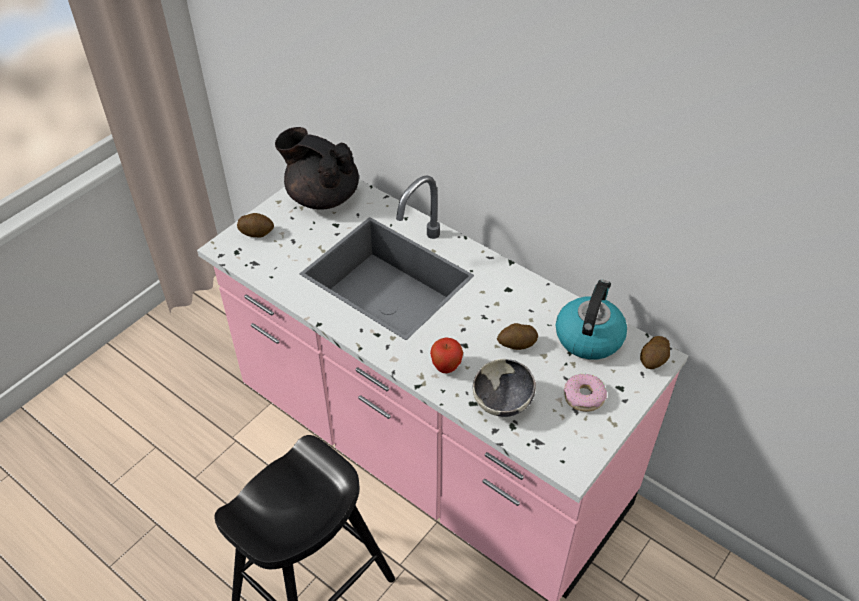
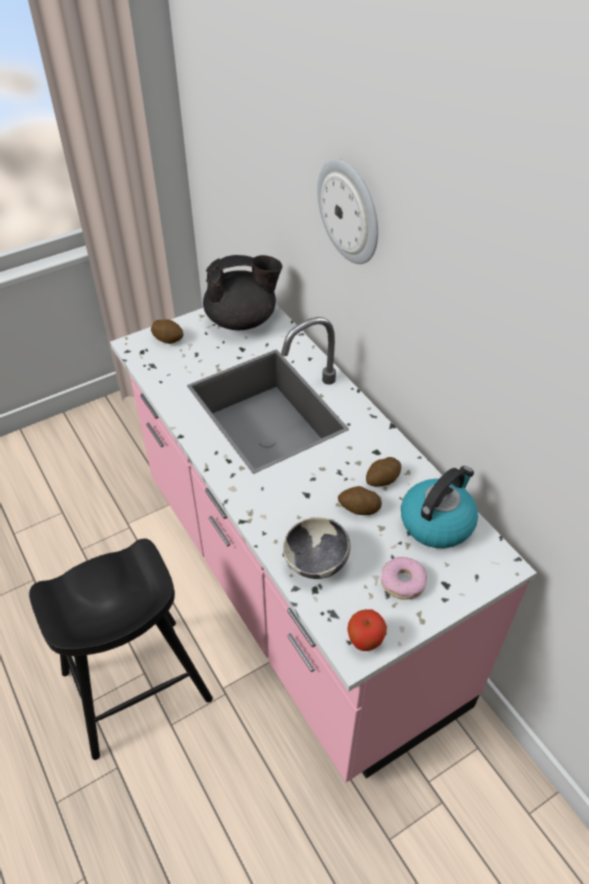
camera: 20 degrees right, 0 degrees up
black teapot [275,127,359,210] -> black teapot turned 120 degrees clockwise [203,255,282,330]
apple [430,337,463,373] -> apple moved to [347,609,387,651]
potato [640,336,670,369] -> potato moved to [366,457,401,487]
none -> wall clock [317,159,378,264]

